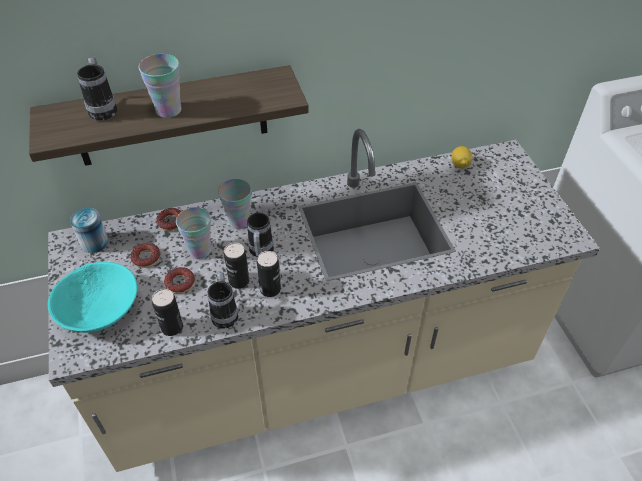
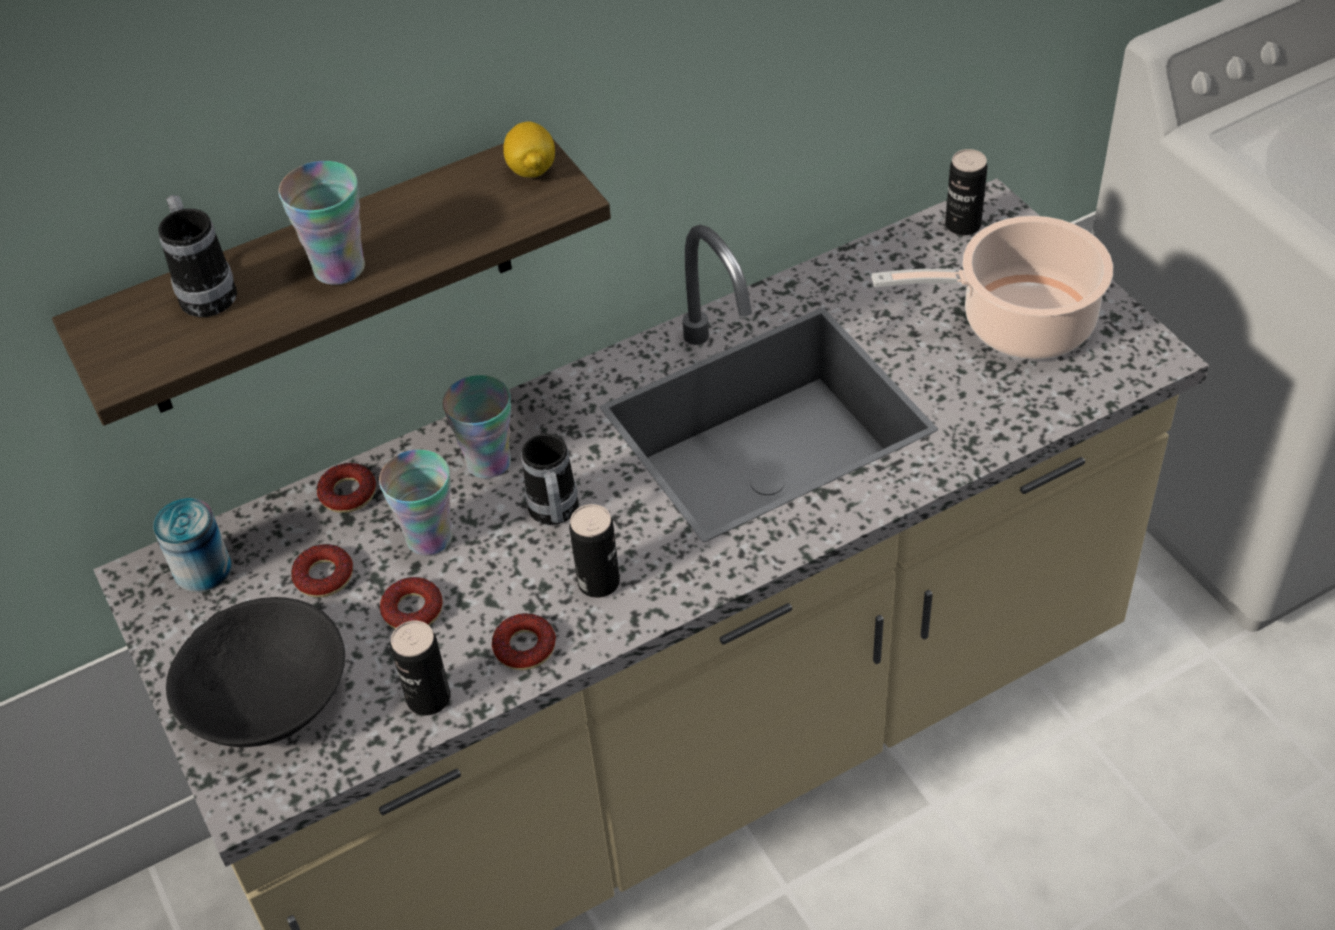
camera: 10 degrees left, 0 degrees up
turquoise bowl [48,262,137,333] -> black bowl [166,597,345,747]
mug [207,271,238,329] -> donut [492,613,556,670]
can [224,243,249,289] -> can moved to [945,149,987,236]
lemon [451,146,473,169] -> lemon moved to [503,122,555,178]
none -> cooking pot [872,216,1113,359]

